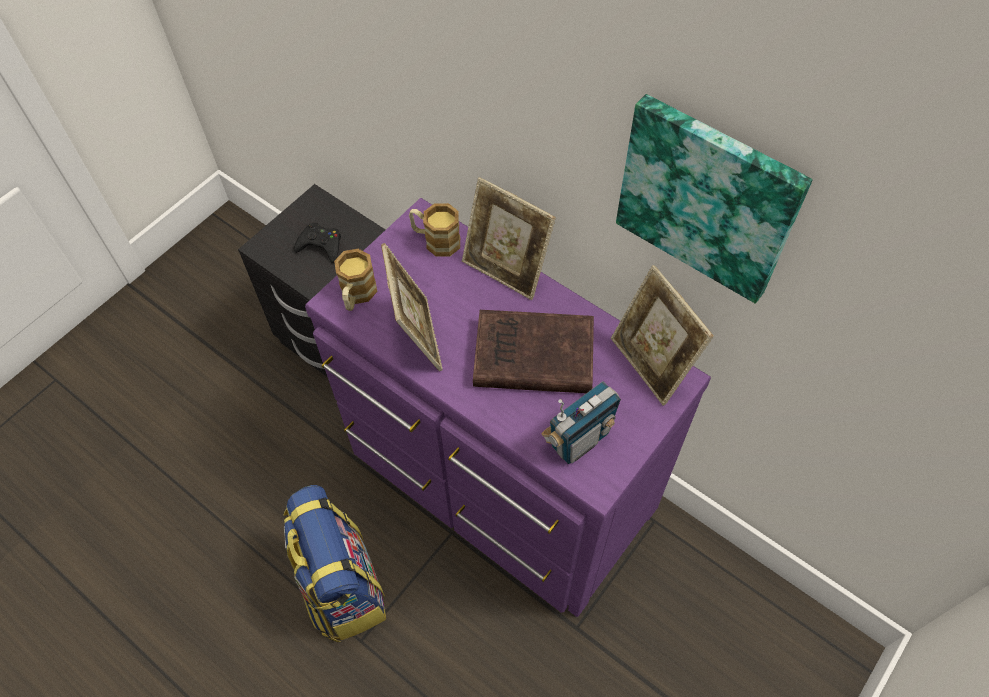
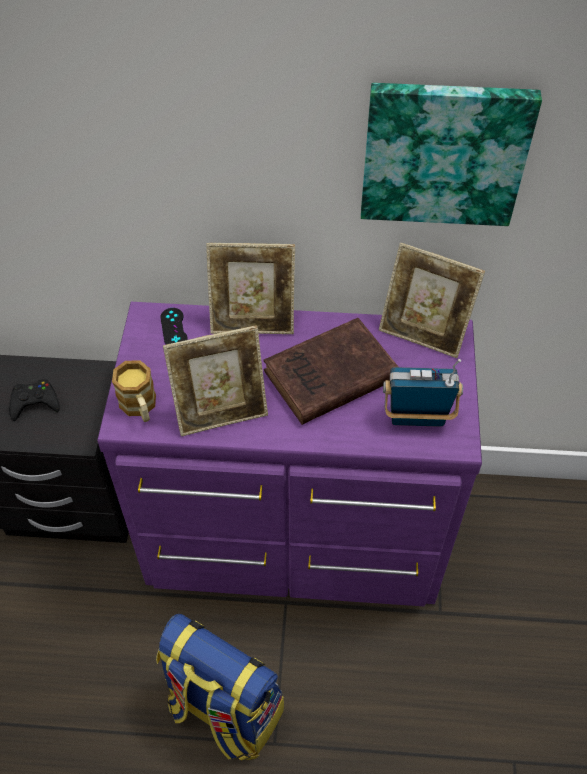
camera: 35 degrees left, 5 degrees down
picture frame [381,243,443,371] -> picture frame turned 120 degrees clockwise [163,325,268,436]
mug [409,203,460,257] -> black game controller [160,308,188,345]
radio [542,381,621,464] -> radio turned 105 degrees counterclockwise [383,359,463,427]

